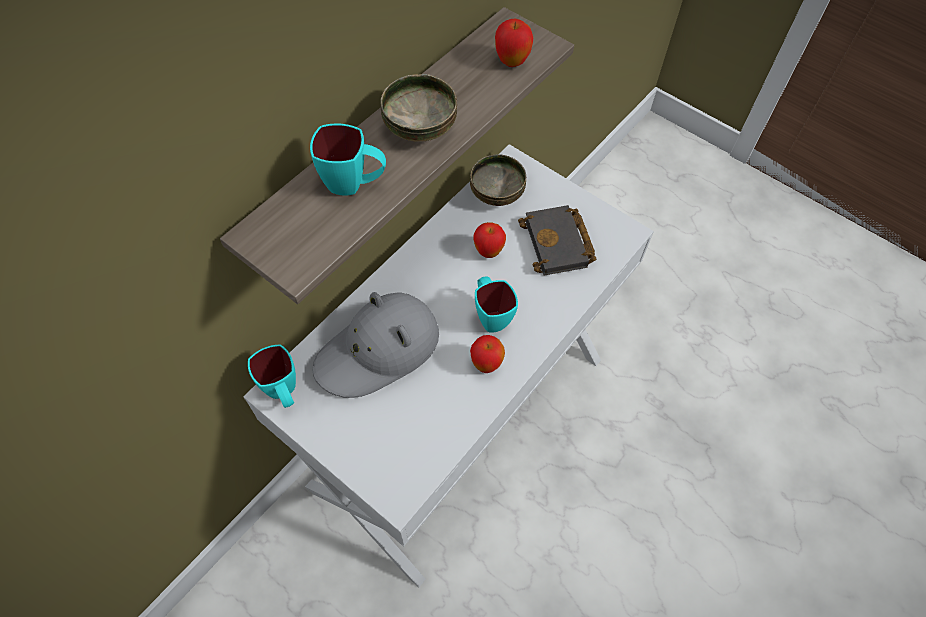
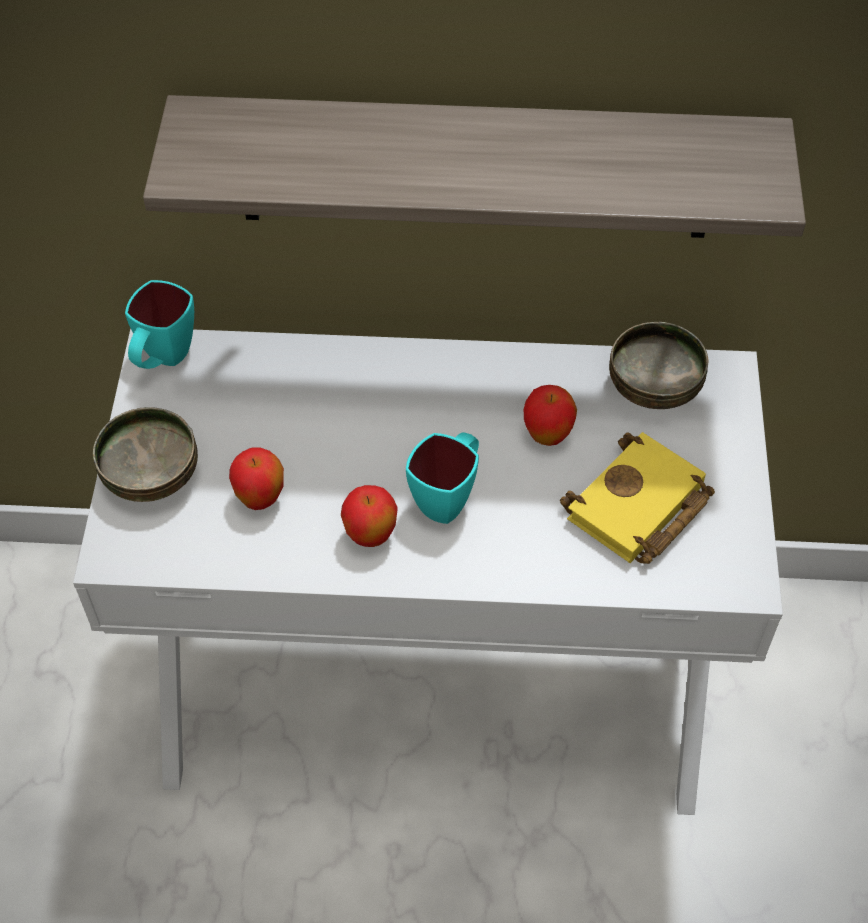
camera: 55 degrees right, 5 degrees down
turquoise mug [310,124,386,196] -> none
grey hat [313,292,439,398] -> none
bowl [380,74,457,142] -> bowl moved to [93,407,198,502]
apple [495,18,533,67] -> apple moved to [229,448,284,510]
black book [518,205,596,276] -> yellow book [560,432,715,564]

